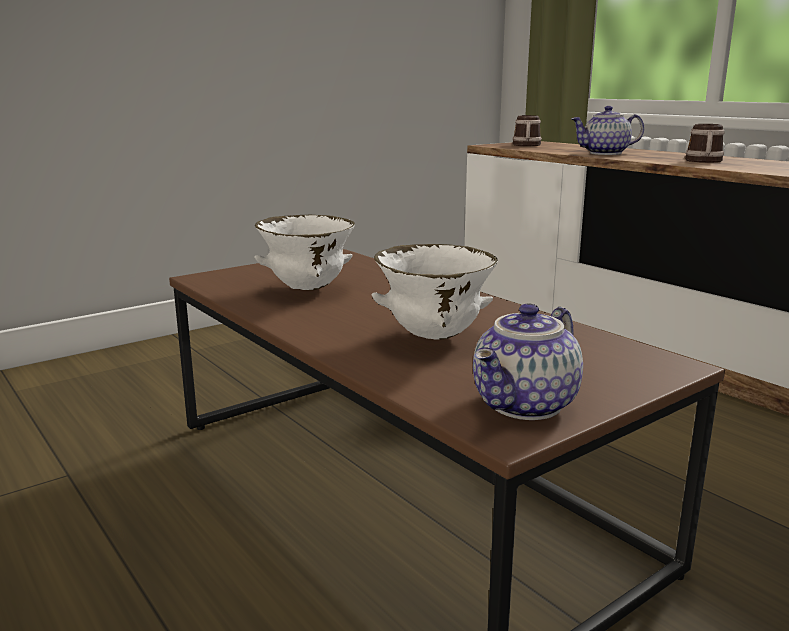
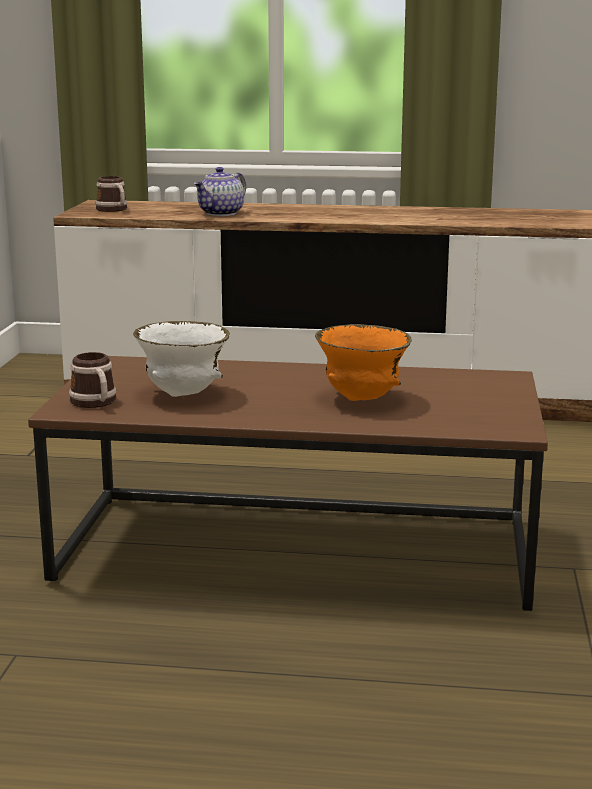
camera: 45 degrees left, 0 degrees up
white bowl [371,244,498,340] -> orange bowl [315,324,412,401]
teapot [473,303,583,420] -> none
mug [685,124,724,163] -> mug moved to [69,352,117,408]

